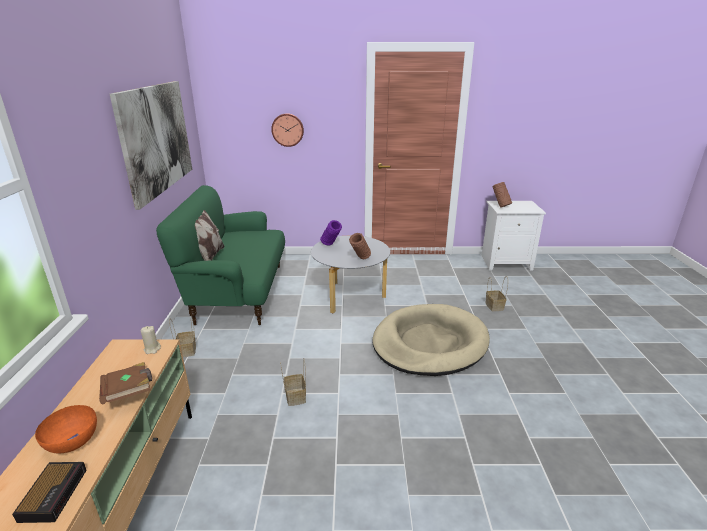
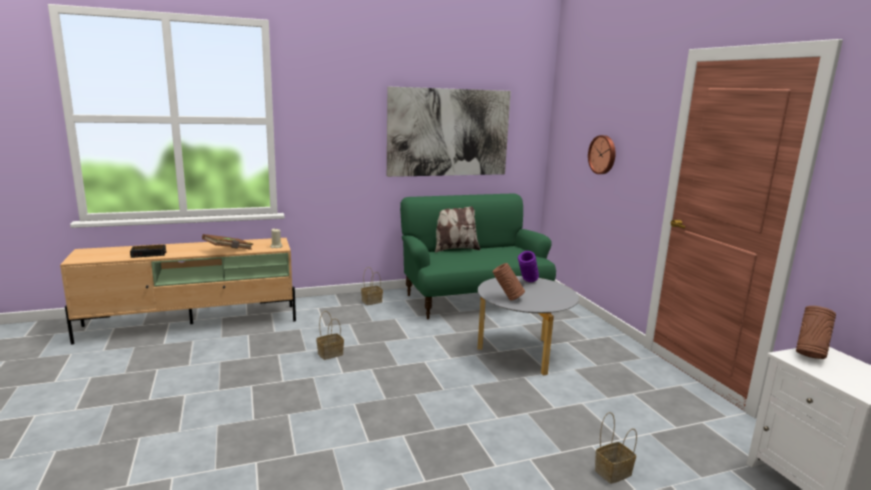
camera: 70 degrees right, 10 degrees down
orange bowl [35,405,97,453] -> none
beige dog bed [373,304,490,376] -> none

